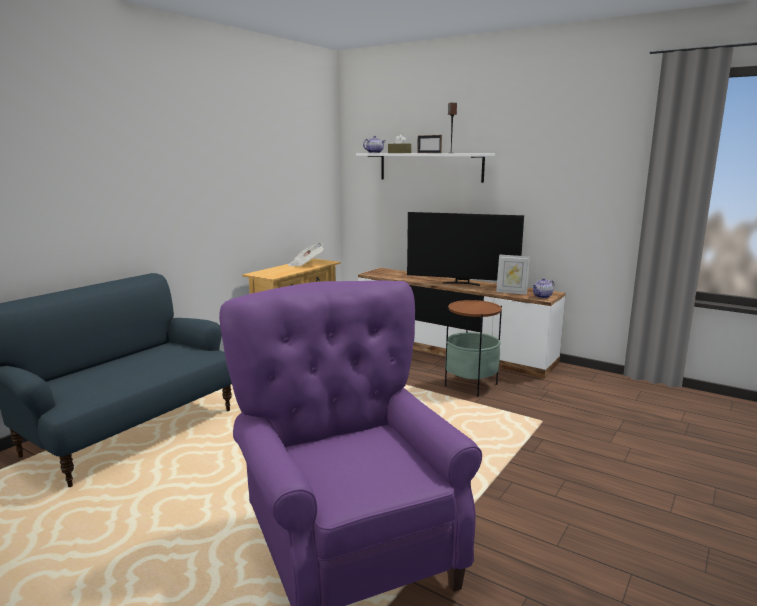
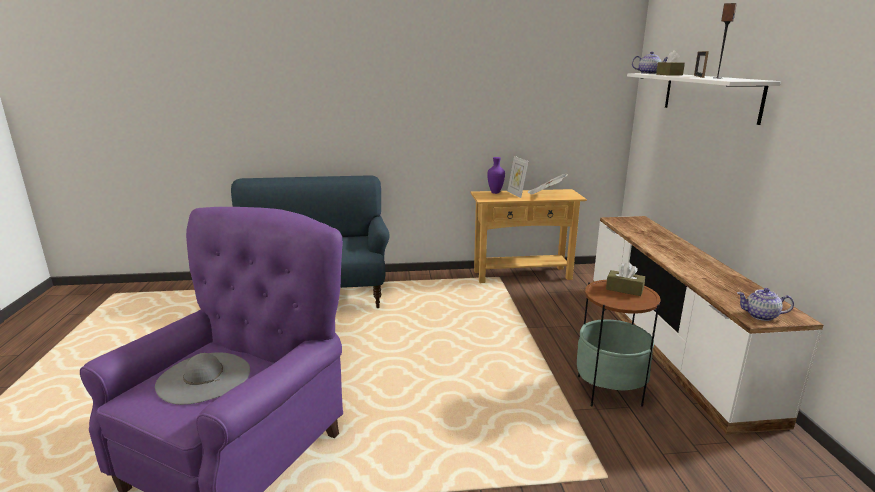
camera: 50 degrees right, 5 degrees up
television [407,212,524,286] -> none
picture frame [496,255,530,295] -> picture frame moved to [507,156,529,198]
none -> grey hat [155,353,250,405]
none -> purple vase [487,157,505,194]
none -> brown tissue box [606,262,645,296]

